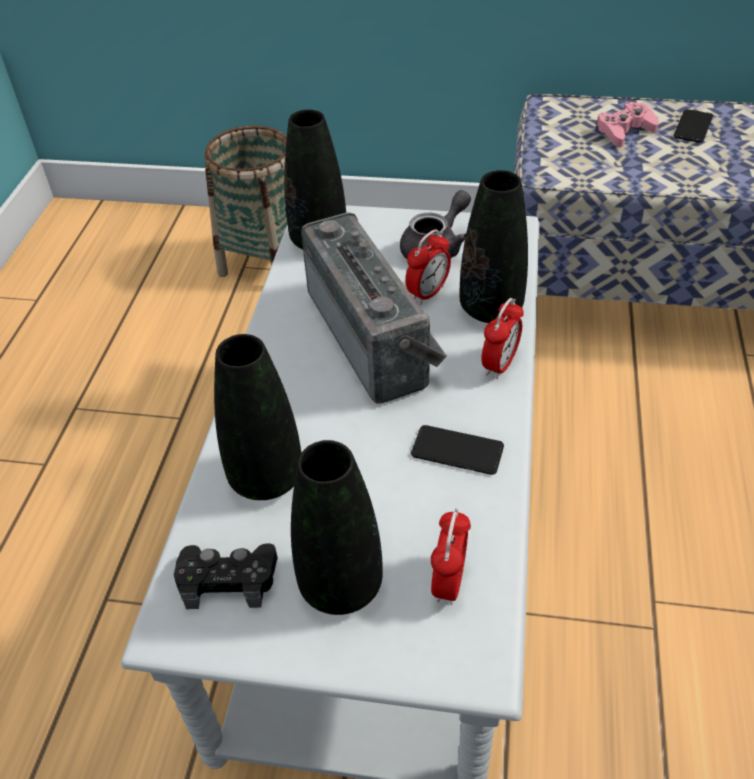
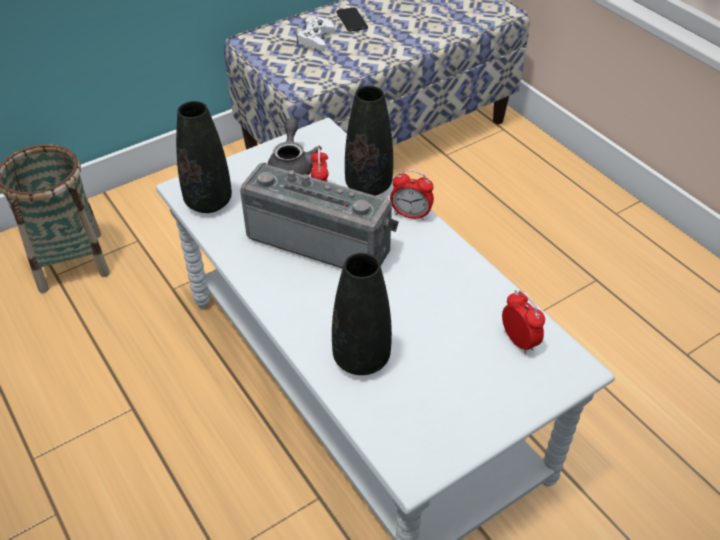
camera: 45 degrees left, 0 degrees up
black game controller [174,543,278,609] -> none
black vase [291,440,383,615] -> none
phone [411,425,504,475] -> none
alarm clock [481,298,524,379] -> alarm clock turned 120 degrees clockwise [390,169,434,220]
pink game controller [595,102,659,147] -> white game controller [297,16,335,51]

